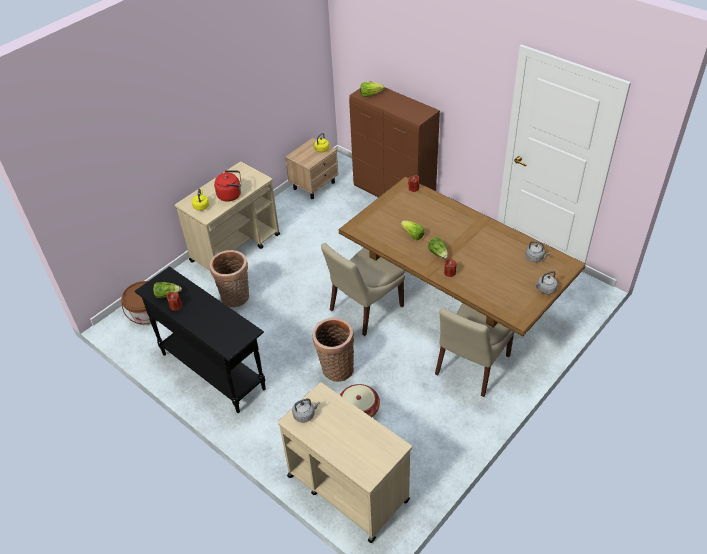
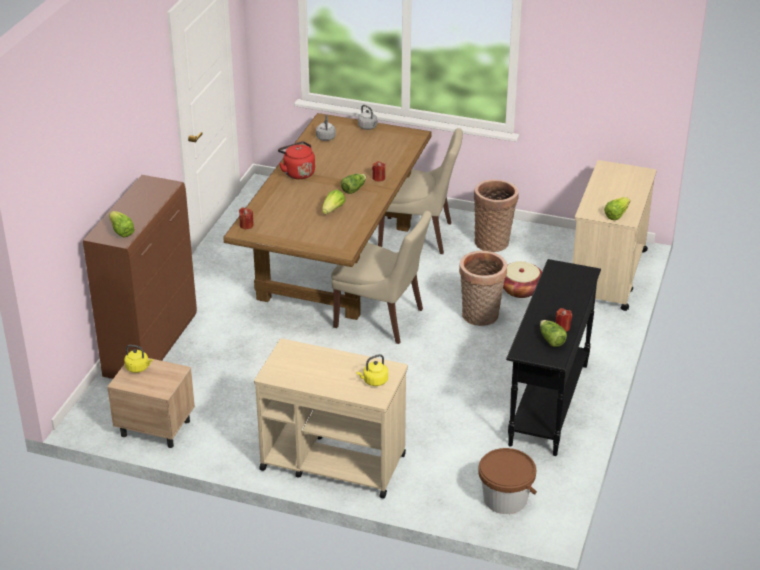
camera: 115 degrees left, 10 degrees down
basket [210,250,249,307] -> basket moved to [474,179,519,252]
red kettle [214,170,241,202] -> red kettle moved to [278,141,315,179]
grey kettle [292,398,320,423] -> lettuce [604,197,630,220]

